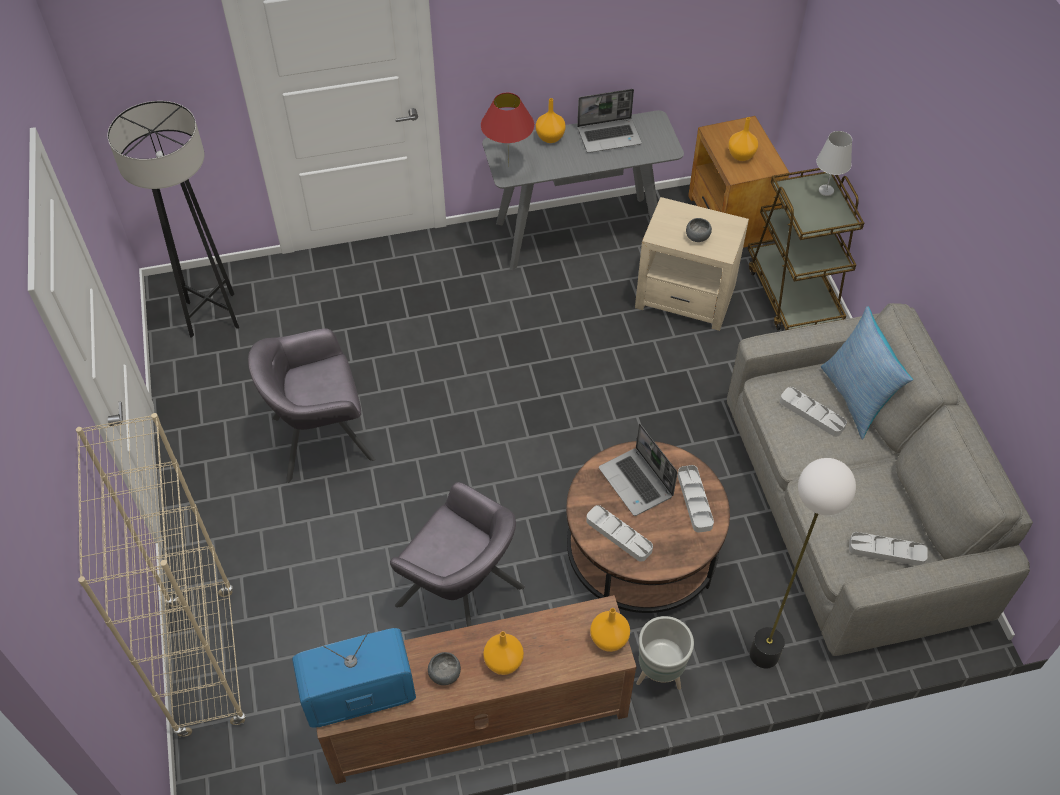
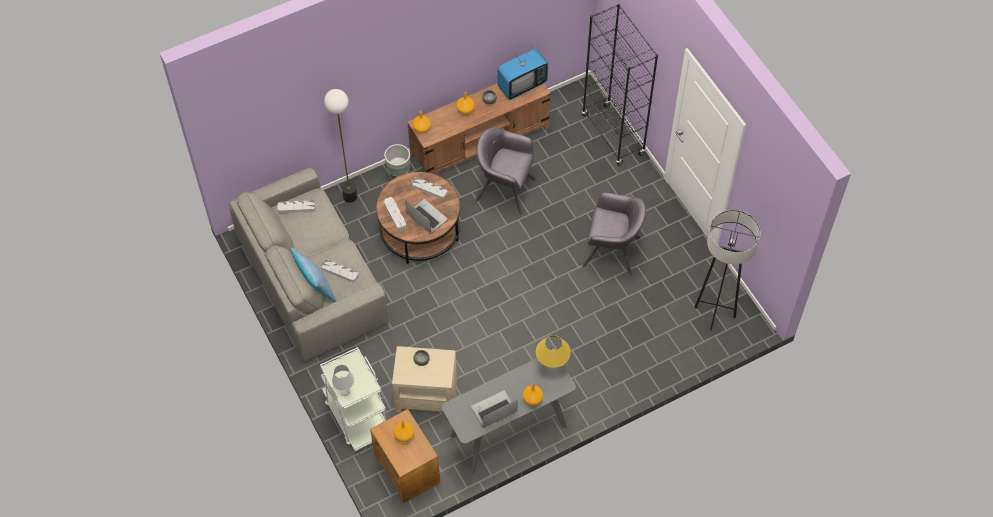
camera: 165 degrees right, 5 degrees up
beige bookcase [76,413,246,738] -> black bookcase [582,4,658,165]
grey armchair [248,329,375,483] -> grey armchair turned 45 degrees clockwise [582,193,646,276]
red table lamp [481,93,534,167] -> yellow table lamp [536,335,571,368]
brown cart [748,168,864,330] -> white cart [320,347,386,451]

